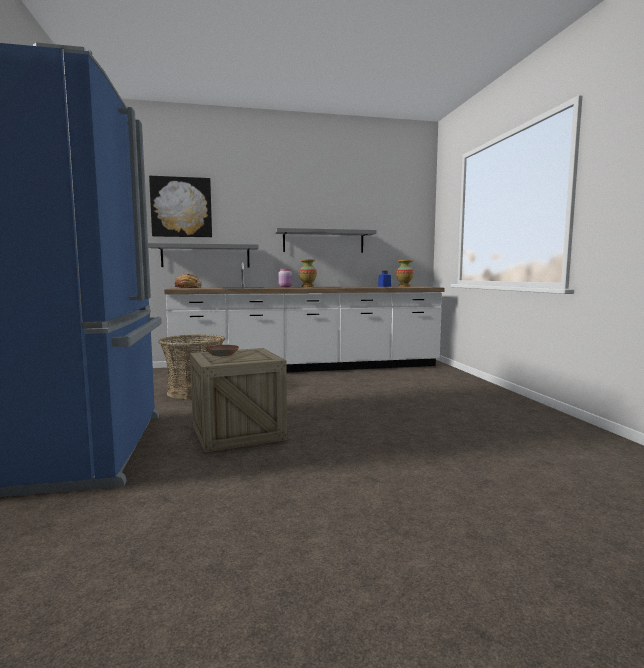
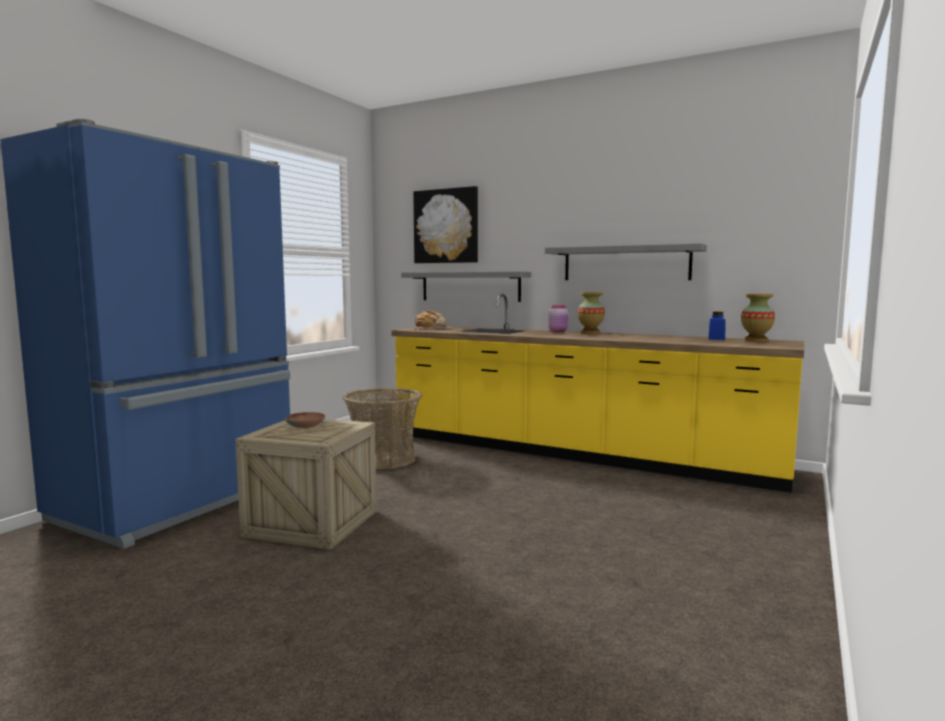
camera: 40 degrees right, 0 degrees up
white counter [164,261,445,377] -> yellow counter [391,294,804,493]

